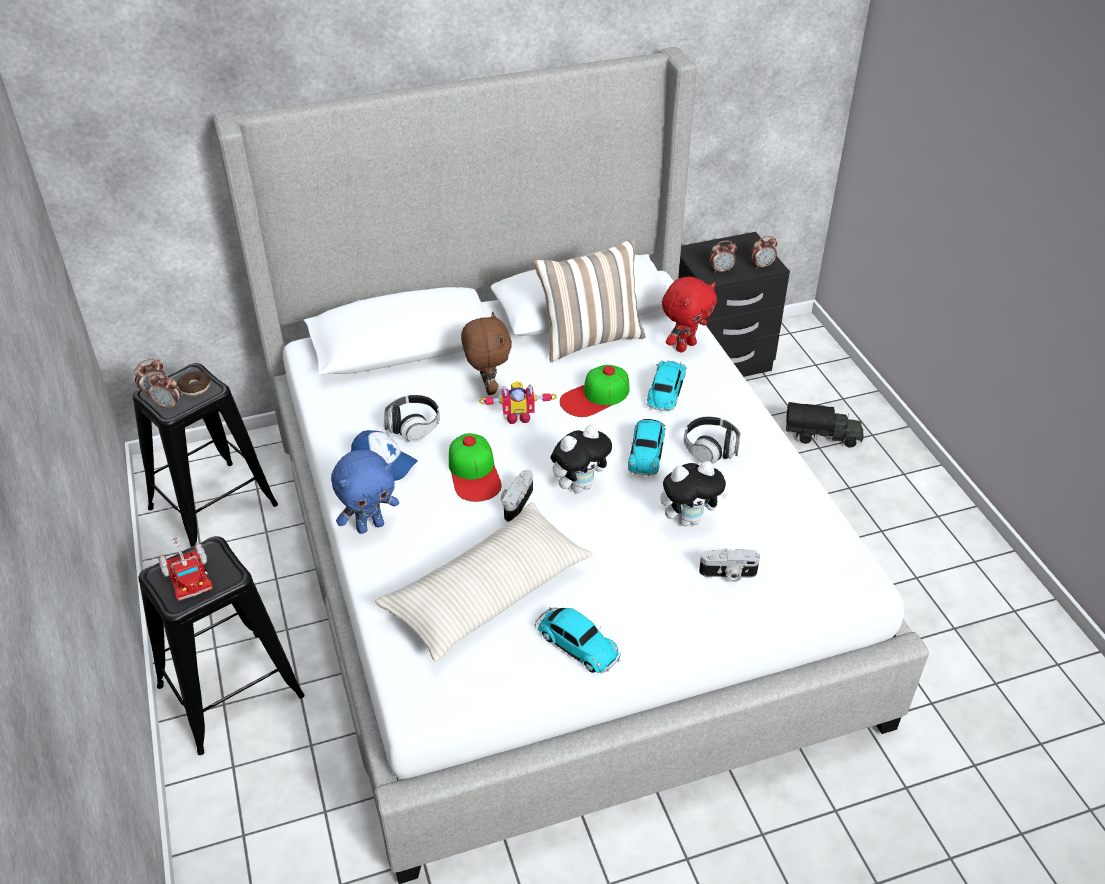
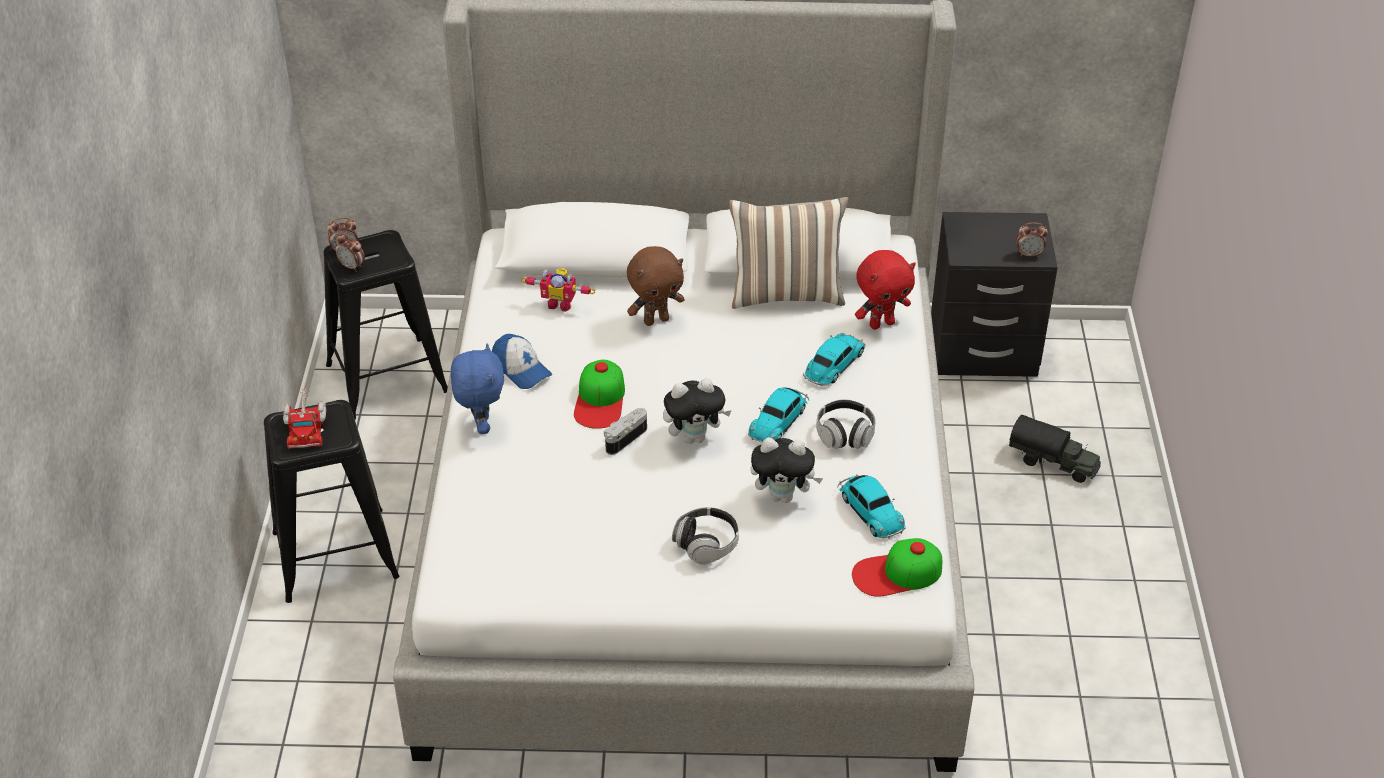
camera: 20 degrees right, 0 degrees up
donut [177,371,210,396] -> none
blue plush toy [331,450,399,534] -> blue plush toy turned 90 degrees counterclockwise [451,344,504,434]
beige pillow [375,503,593,662] -> none
headphones [383,395,440,442] -> headphones moved to [672,507,739,565]
brown plush toy [461,311,512,395] -> brown plush toy turned 60 degrees clockwise [627,246,684,326]
toy robot [479,381,557,424] -> toy robot moved to [521,268,596,311]
toy car [535,607,621,673] -> toy car moved to [837,474,906,539]
cap [560,365,629,417] -> cap moved to [852,538,942,597]
camera [699,548,760,582] -> none
alarm clock [710,241,737,273] -> none

